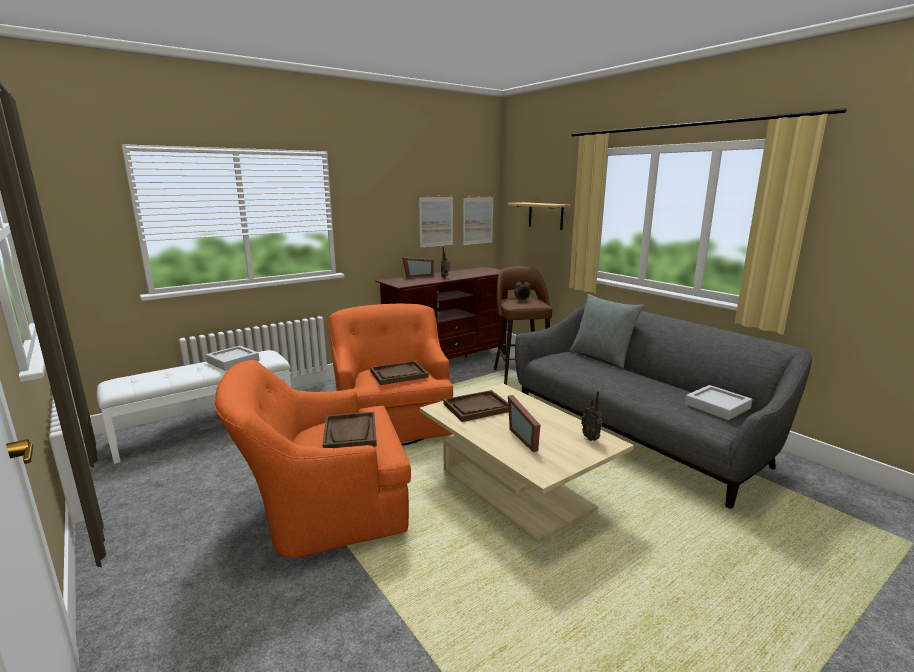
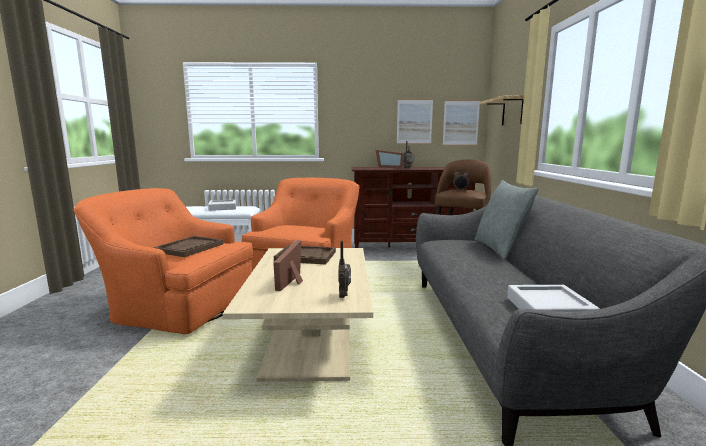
camera: 35 degrees right, 5 degrees down
brown tray [370,361,429,385] -> none

